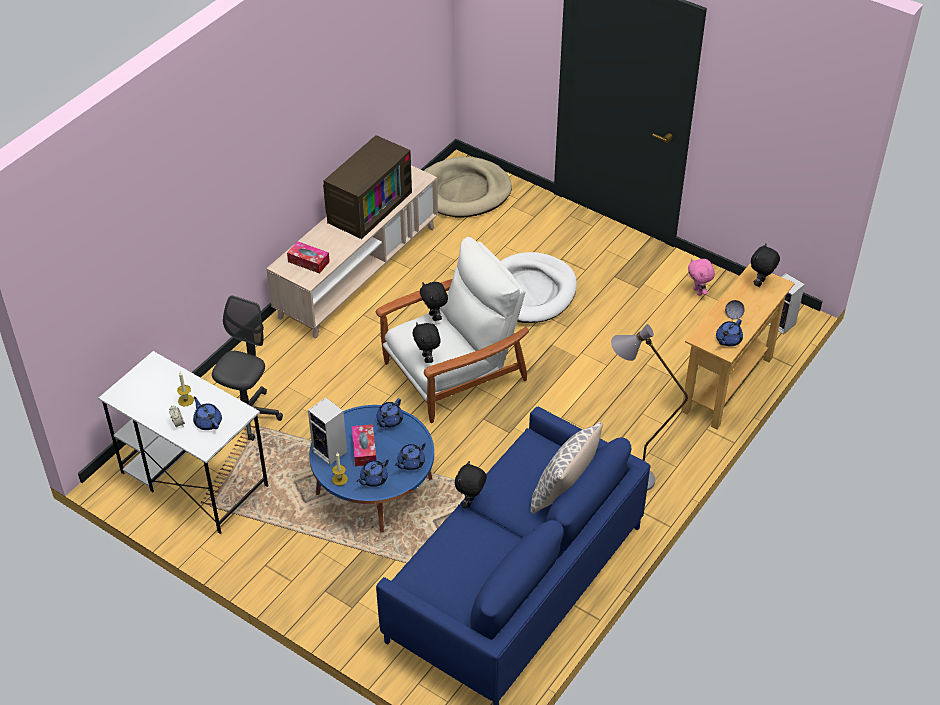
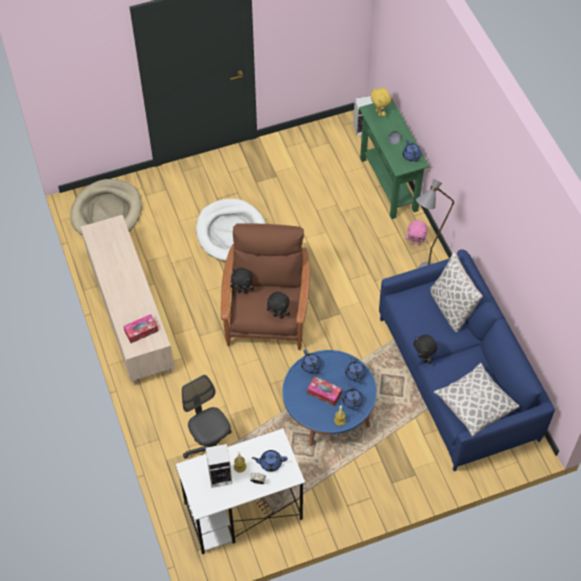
camera: 55 degrees left, 10 degrees up
speaker [308,397,347,465] -> speaker moved to [205,444,232,488]
television [323,135,412,239] -> none
white armchair [376,237,529,423] -> brown armchair [221,223,310,350]
beige console table [681,264,795,429] -> green console table [359,98,430,219]
pink plush toy [688,259,715,296] -> pink plush toy moved to [405,220,428,246]
black plush toy [751,243,780,287] -> yellow plush toy [370,88,391,116]
none -> pillow [434,363,519,437]

